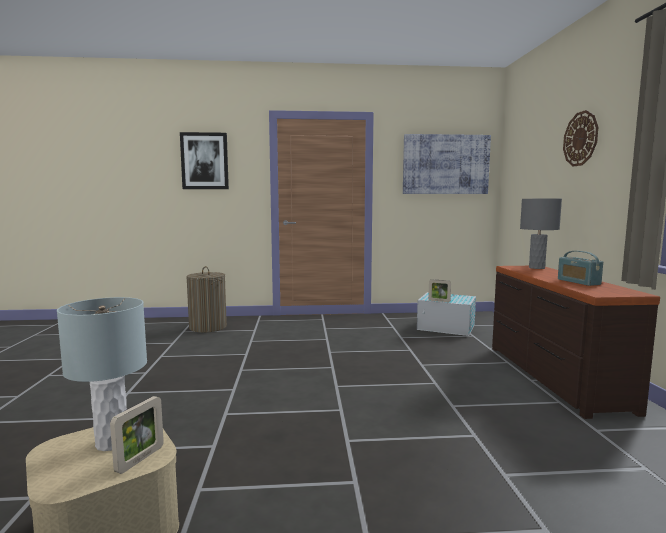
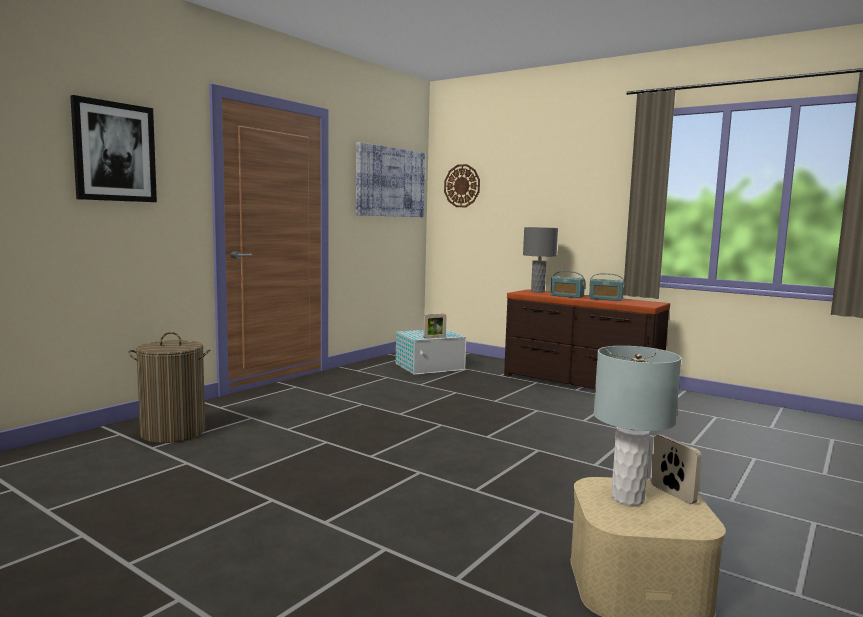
camera: 50 degrees left, 0 degrees up
wall clock [563,110,598,167] -> wall clock moved to [444,164,480,207]
none -> radio [550,271,585,298]

